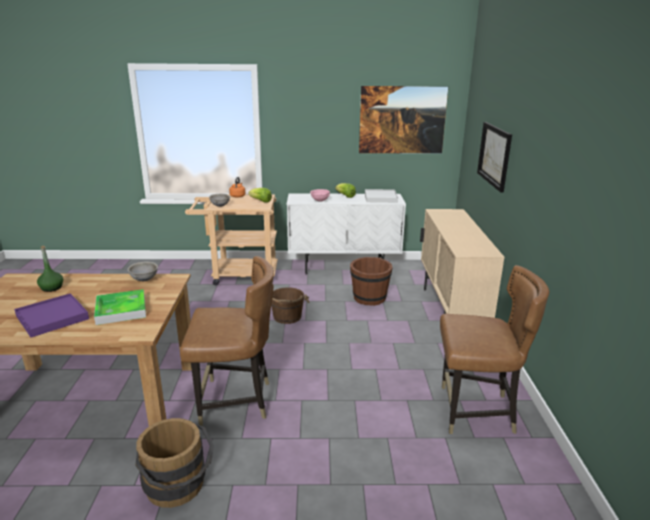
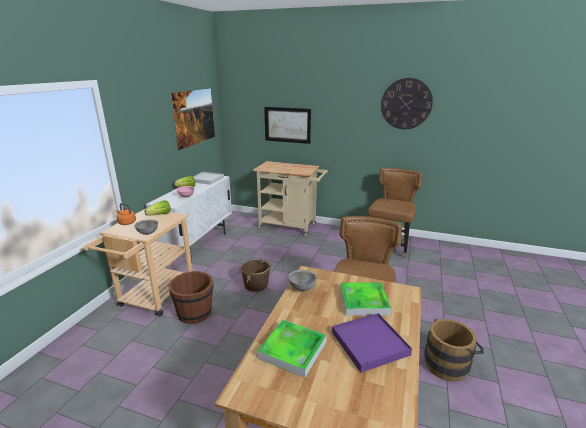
camera: 70 degrees left, 0 degrees up
green bottle [37,246,63,292] -> tray [258,320,326,378]
brown bucket [350,257,392,306] -> brown bucket moved to [168,271,214,324]
beige cabinet [420,209,505,318] -> beige cart [253,161,328,236]
none -> wall clock [381,78,433,129]

